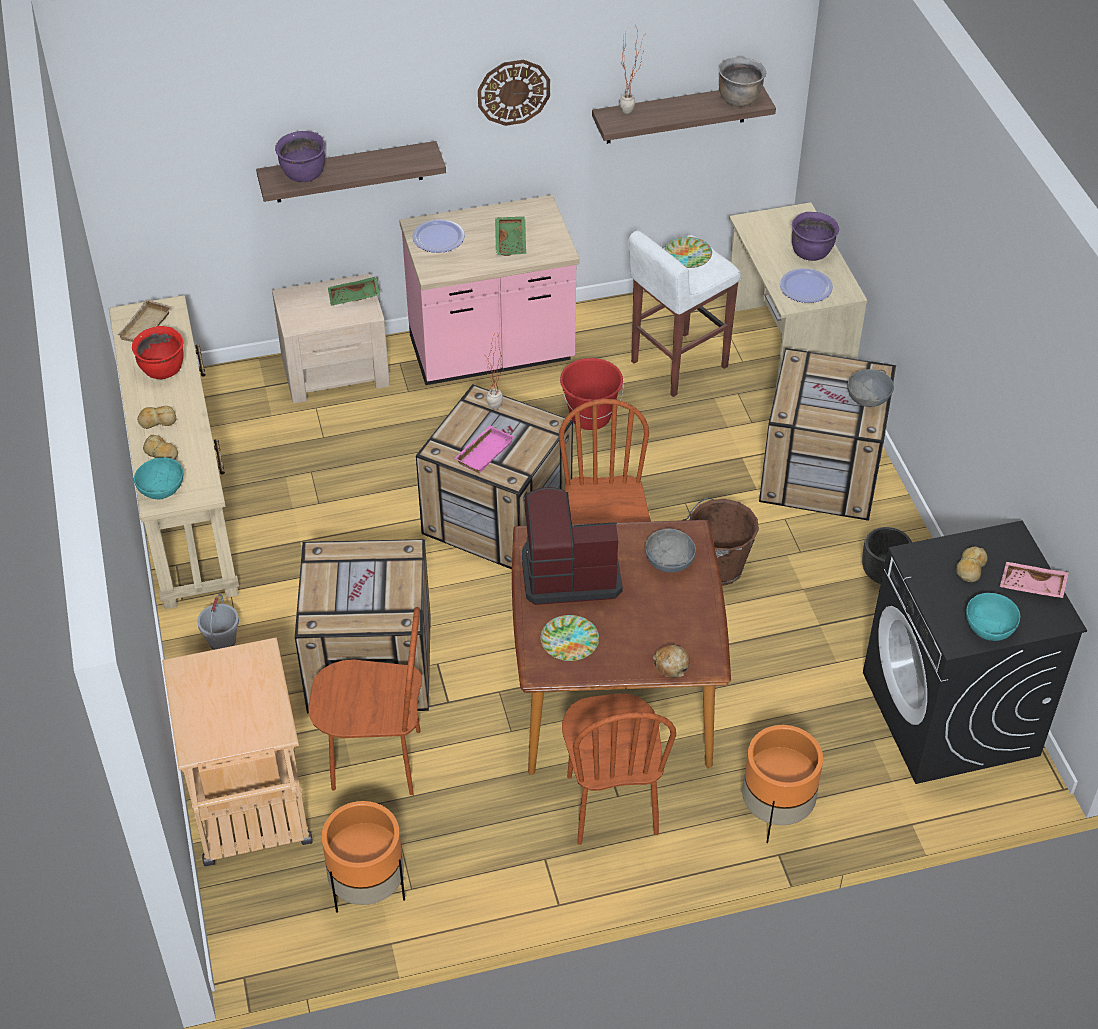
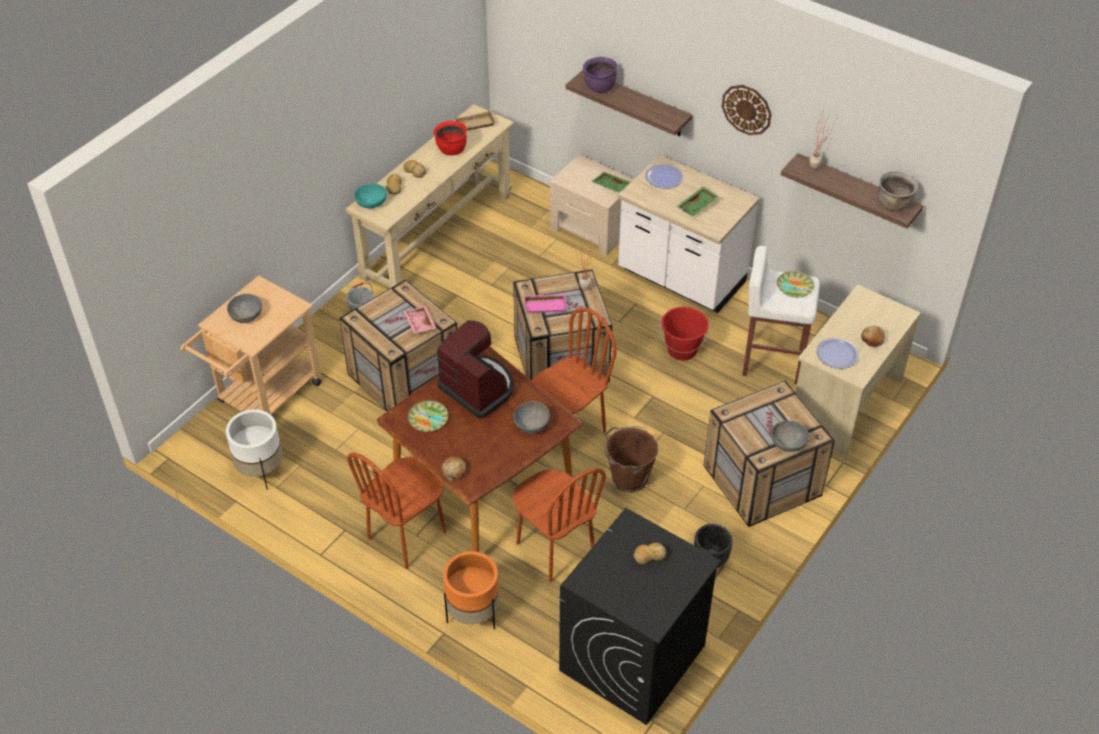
camera: 50 degrees right, 0 degrees up
brown chair [309,607,422,795] -> brown chair moved to [513,468,606,582]
orange planter [322,801,405,913] -> white planter [226,409,283,490]
pink counter [399,195,580,385] -> white counter [618,155,760,313]
purple cooking pot [792,212,839,261] -> bread [861,326,885,347]
turquoise bowl [966,593,1020,641] -> none
pink tray [1000,562,1069,598] -> pink tray moved to [404,306,436,334]
none -> grey bowl [227,294,262,323]

